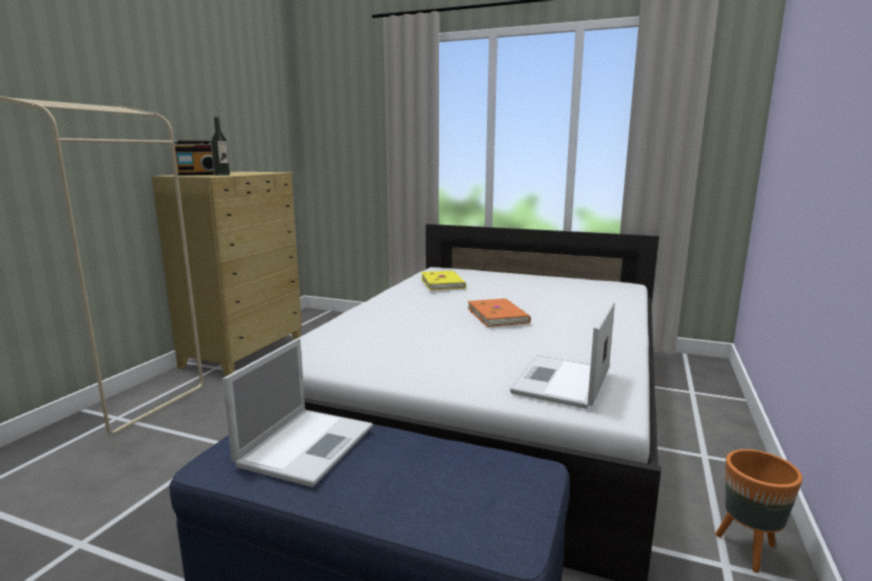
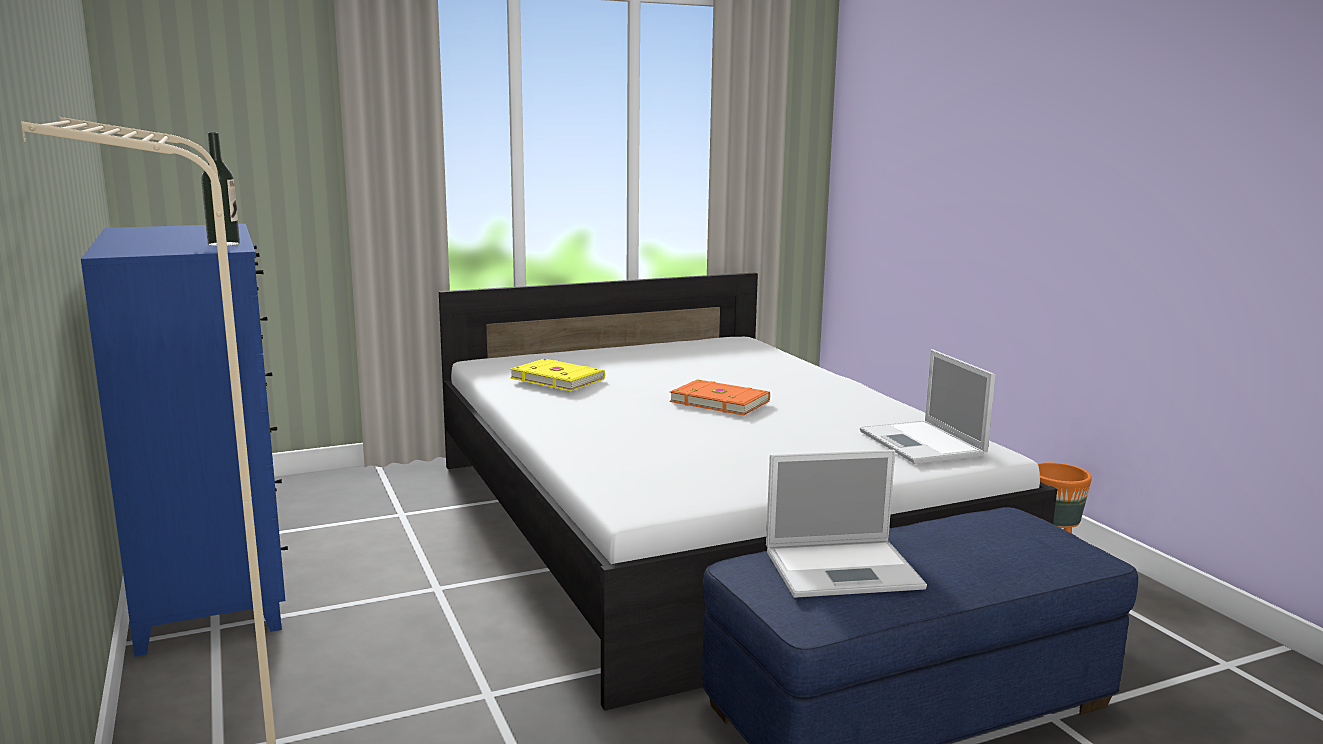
camera: 45 degrees left, 0 degrees up
beige dresser [152,172,302,377] -> blue dresser [81,224,288,656]
radio [174,140,214,175] -> none
laptop [222,338,373,487] -> laptop turned 105 degrees clockwise [766,450,927,598]

